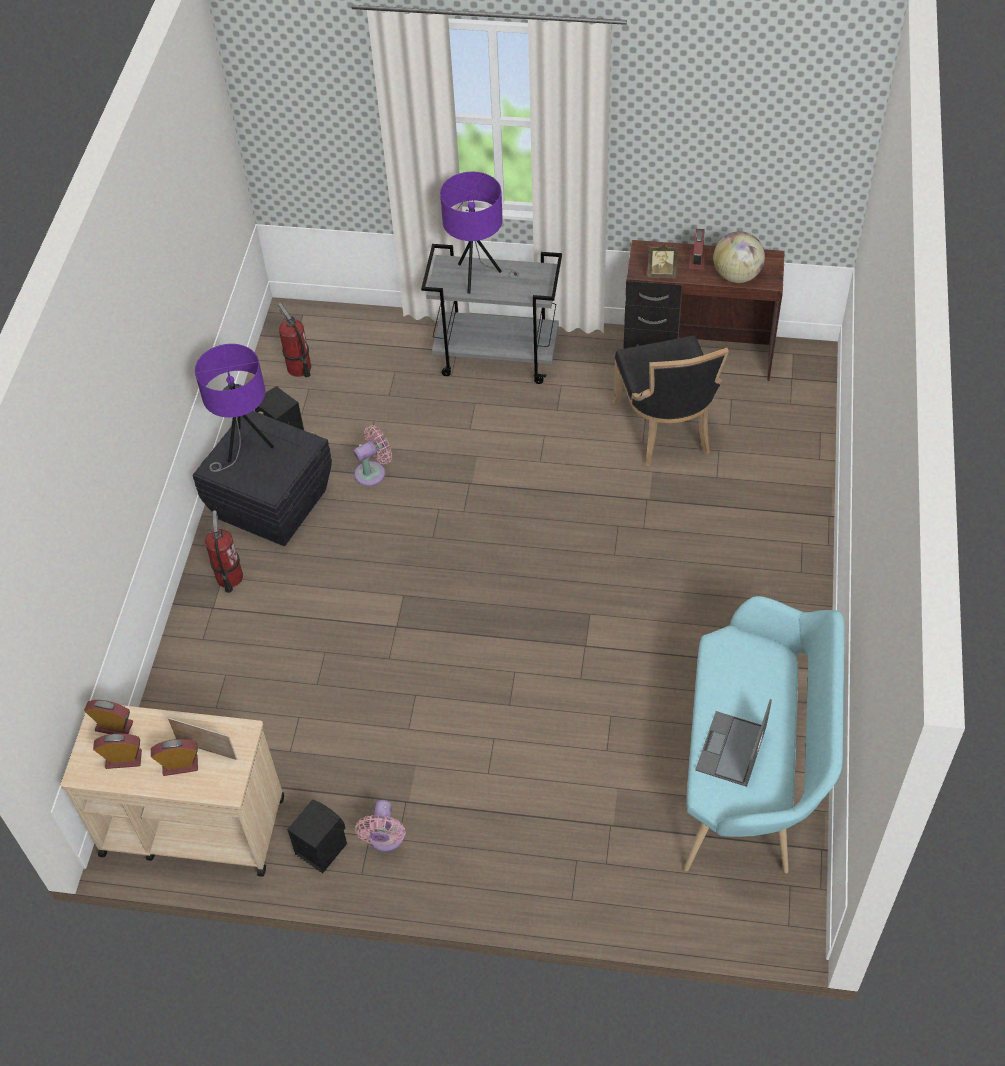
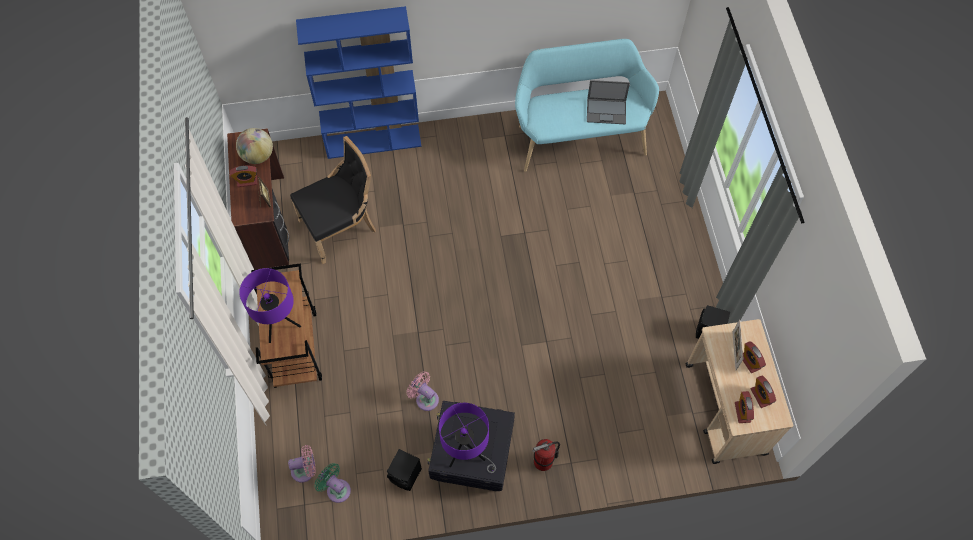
camera: 110 degrees left, 10 degrees up
fire extinguisher [278,303,311,377] -> green fan [314,463,351,503]
pink fan [355,800,406,852] -> pink fan moved to [288,445,316,483]
grey cart [421,244,562,384] -> brown cart [251,263,322,388]
none -> blue bookcase [296,6,422,159]

